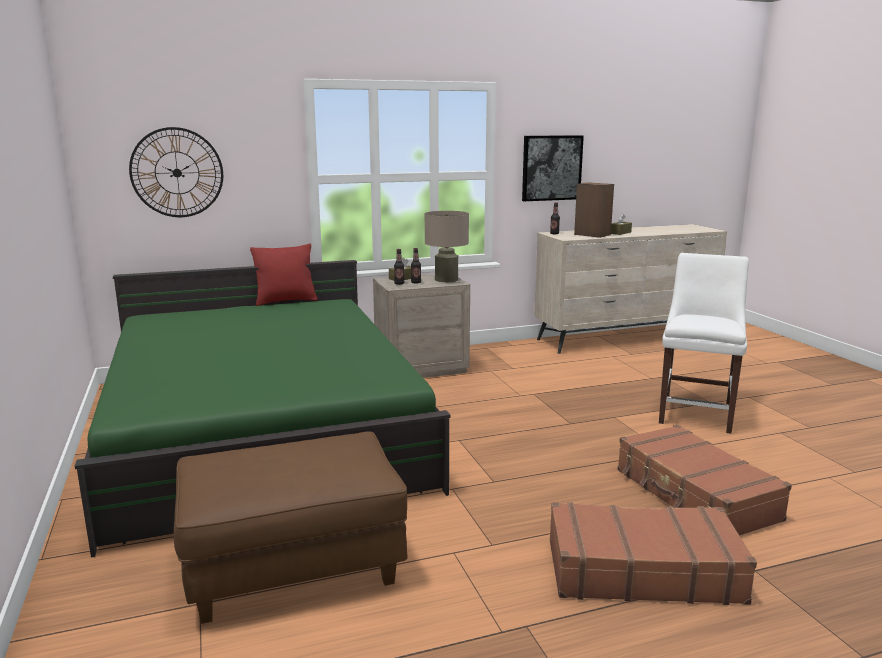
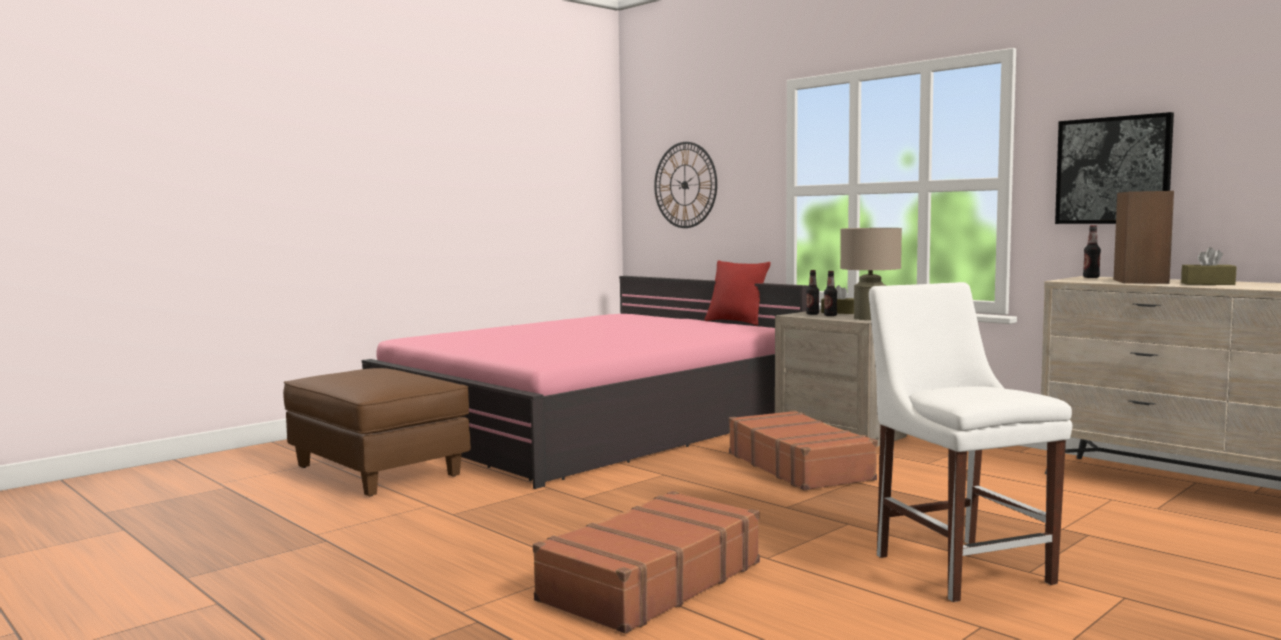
camera: 65 degrees right, 10 degrees down
green bed [75,260,450,557] -> pink bed [362,276,809,489]
brown suitcase [550,502,757,605] -> brown suitcase moved to [729,410,878,491]
white chair [659,253,749,434] -> white chair turned 105 degrees counterclockwise [869,282,1072,602]

